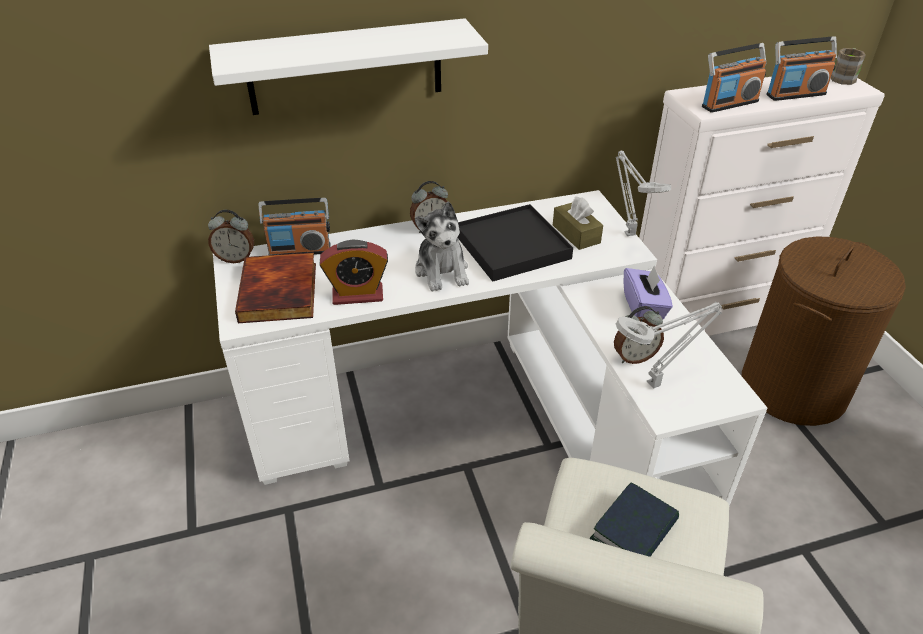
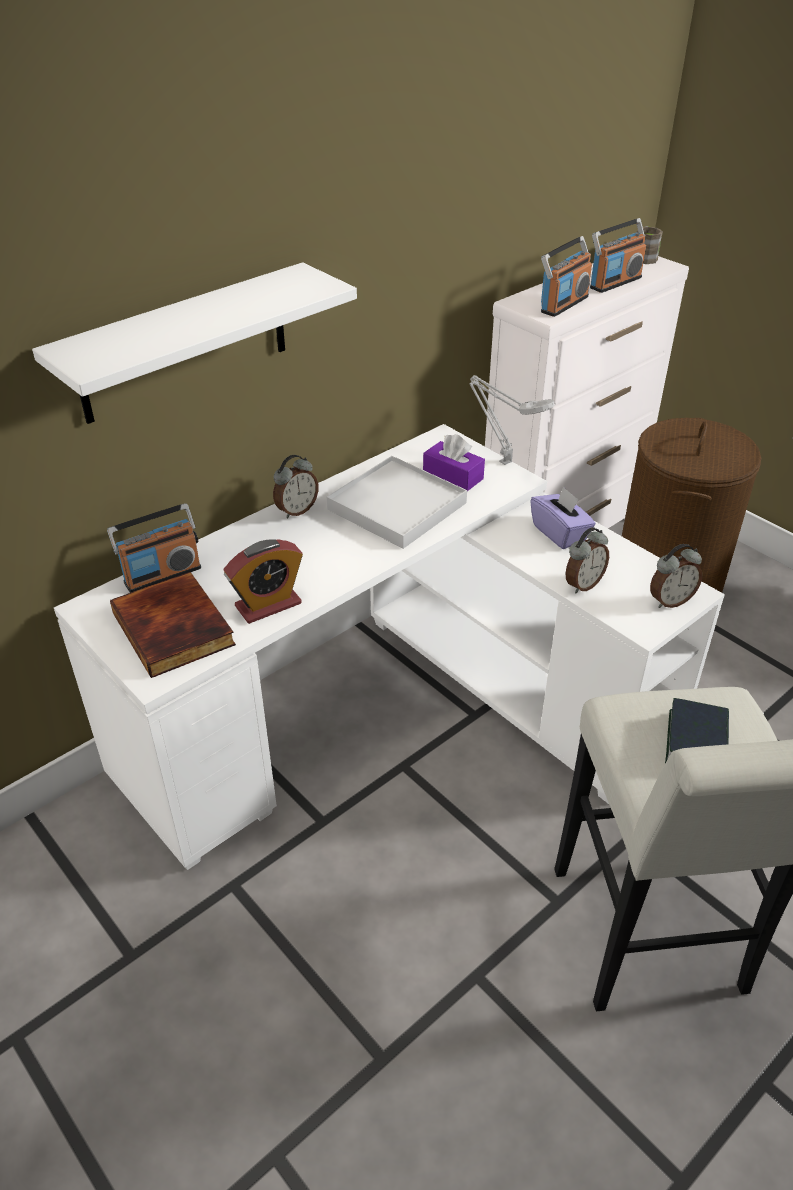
camera: 25 degrees left, 0 degrees up
alarm clock [208,210,254,263] -> alarm clock moved to [650,544,702,608]
plush toy [415,201,469,292] -> none
black tray [457,204,573,282] -> white tray [327,456,467,549]
brown tissue box [553,196,603,250] -> purple tissue box [423,434,485,491]
grey table lamp [616,302,722,389] -> none

